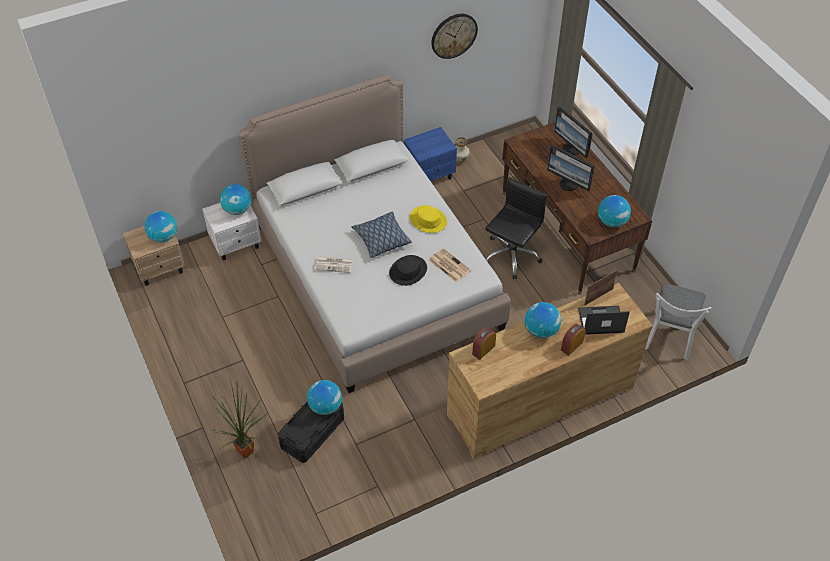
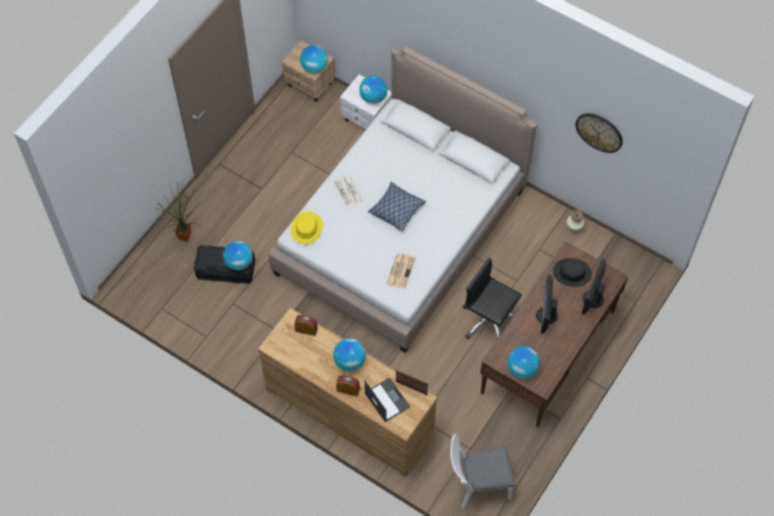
camera: 60 degrees right, 10 degrees up
black hat [389,255,427,286] -> black hat moved to [553,258,592,287]
blue nightstand [404,127,457,181] -> none
yellow hat [410,205,447,233] -> yellow hat moved to [291,212,323,244]
black office chair [485,178,547,279] -> black office chair turned 150 degrees counterclockwise [463,257,522,339]

